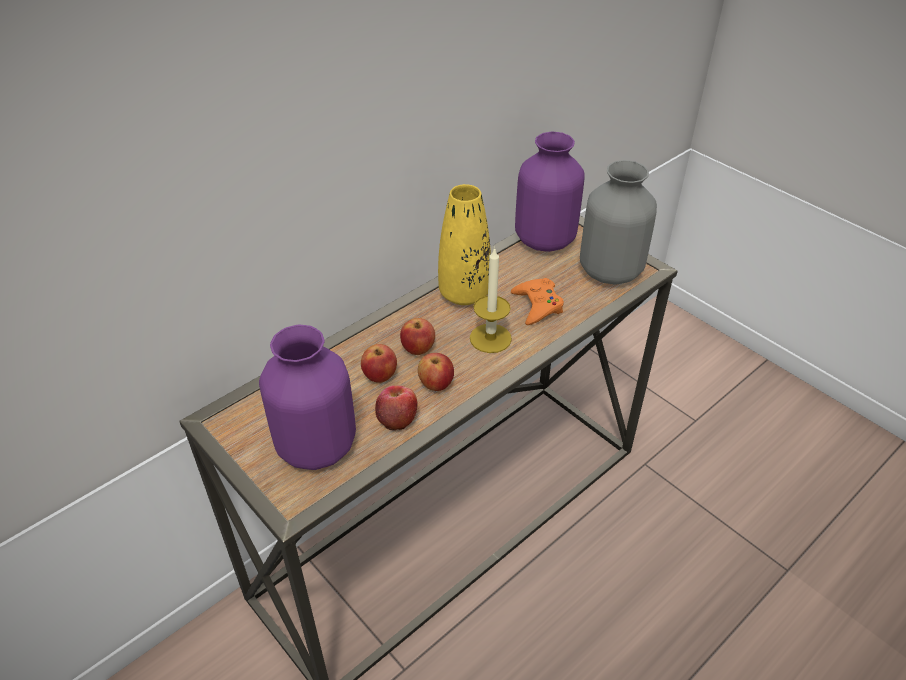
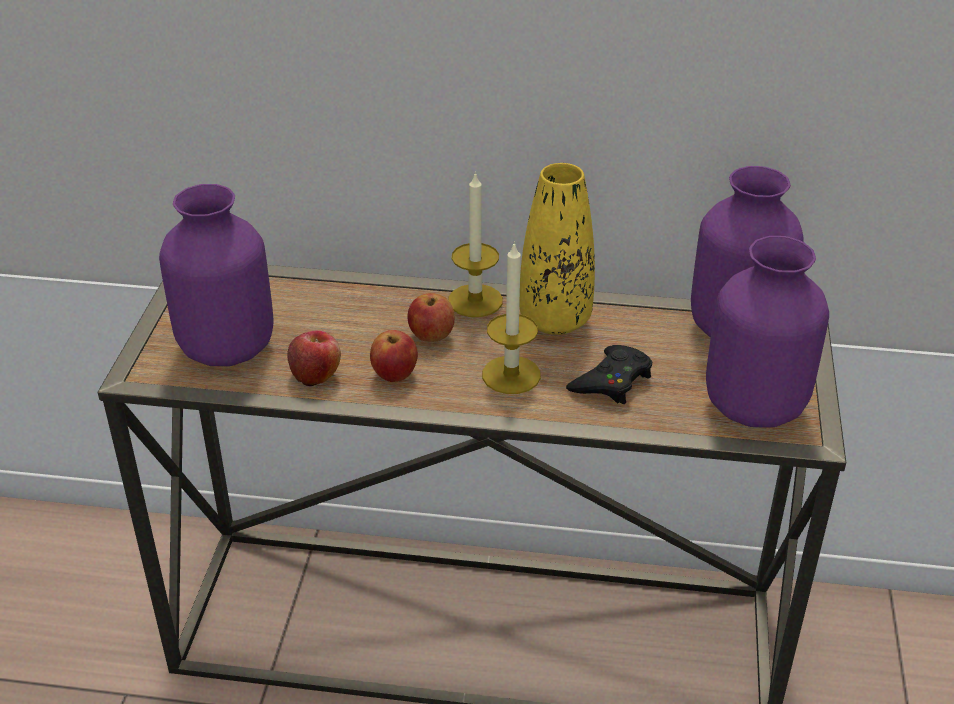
camera: 50 degrees right, 5 degrees down
apple [361,344,397,383] -> none
orange game controller [511,278,564,325] -> black game controller [566,345,652,404]
grey vase [580,160,657,285] -> purple vase [706,236,829,428]
none -> candle [448,171,503,317]

